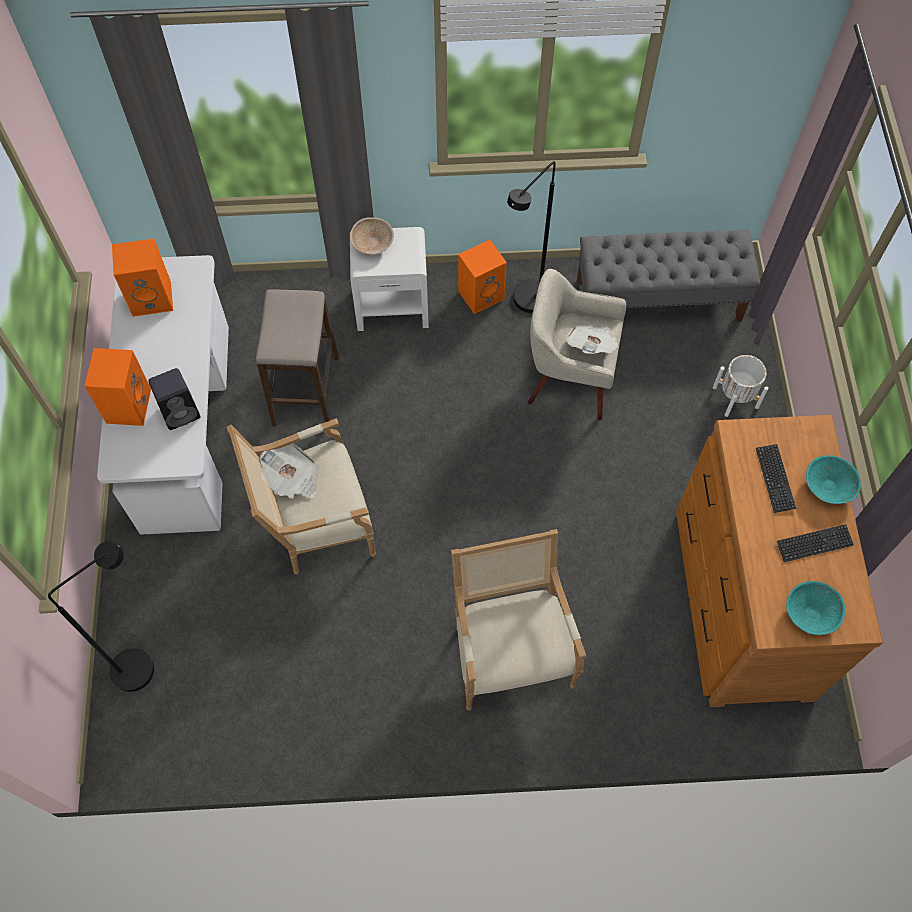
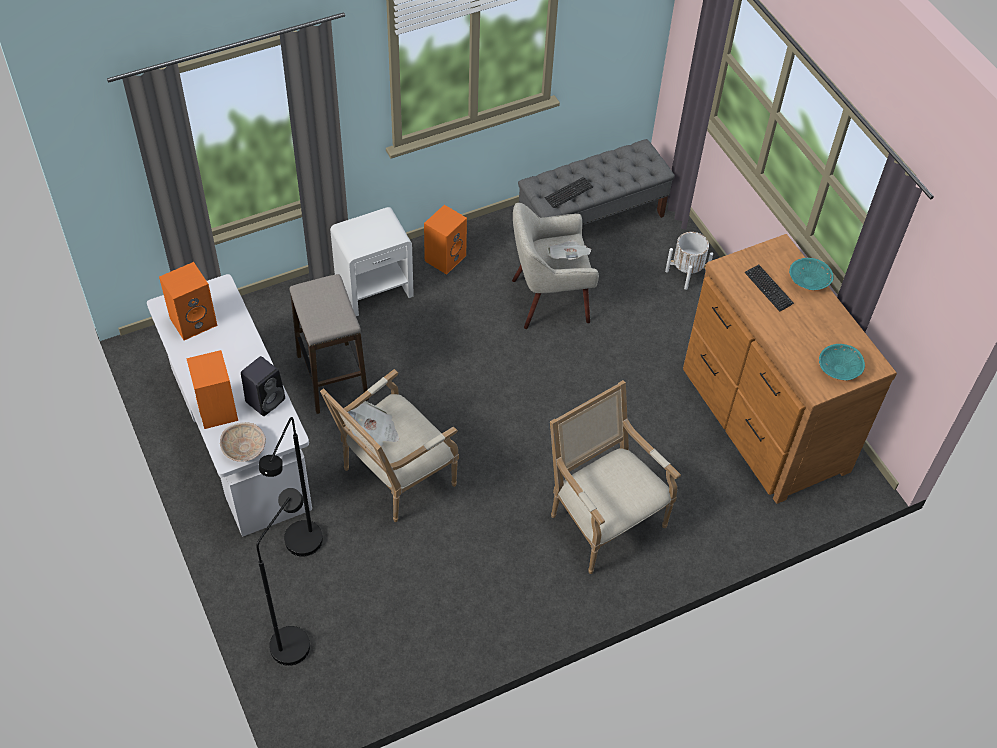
camera: 25 degrees left, 10 degrees down
beige bowl [350,217,394,255] -> beige bowl moved to [220,422,266,462]
black floor lamp [507,161,556,313] -> black floor lamp moved to [259,417,323,557]
keyboard [777,524,854,562] -> keyboard moved to [545,177,593,208]

